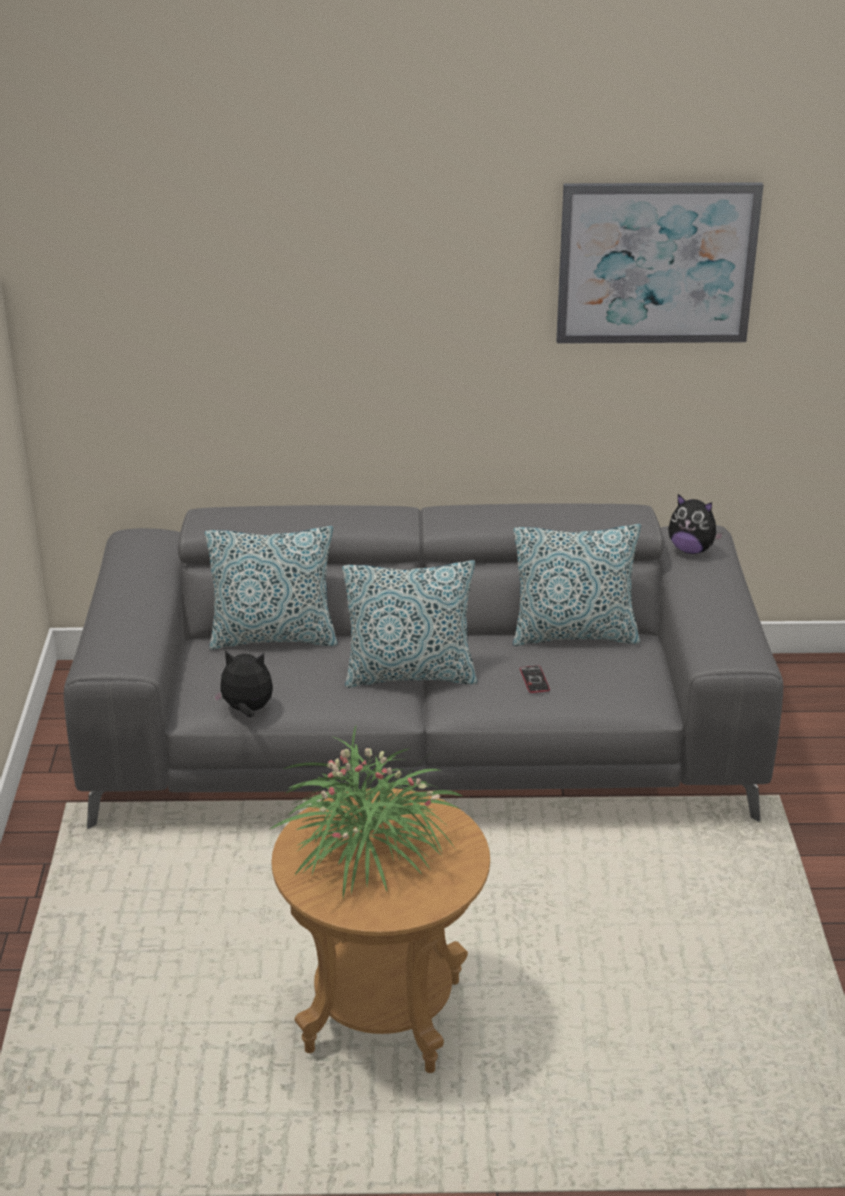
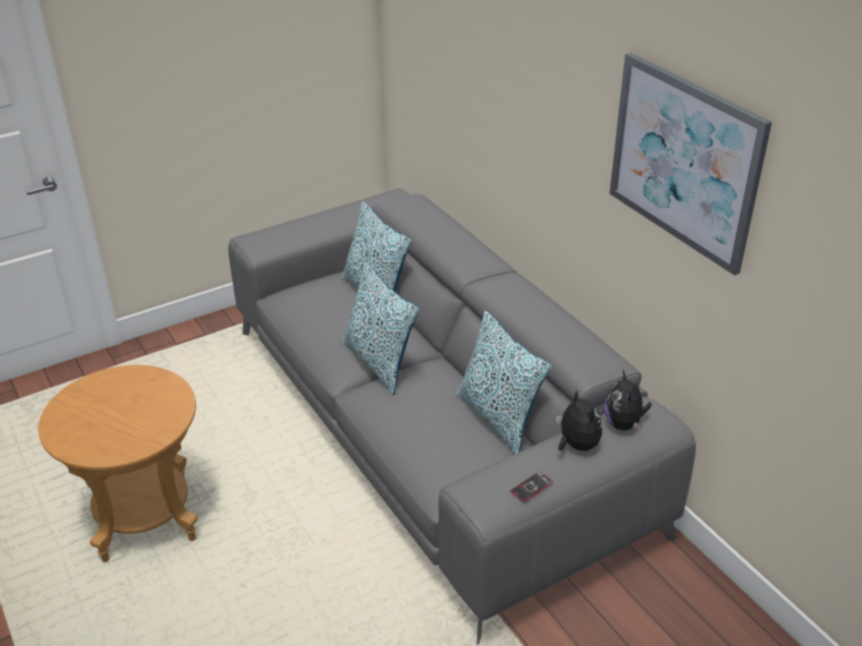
camera: 60 degrees right, 5 degrees up
plush toy [213,650,273,717] -> plush toy moved to [556,391,602,451]
potted plant [269,726,462,898] -> none
phone [520,666,550,693] -> phone moved to [511,472,553,502]

